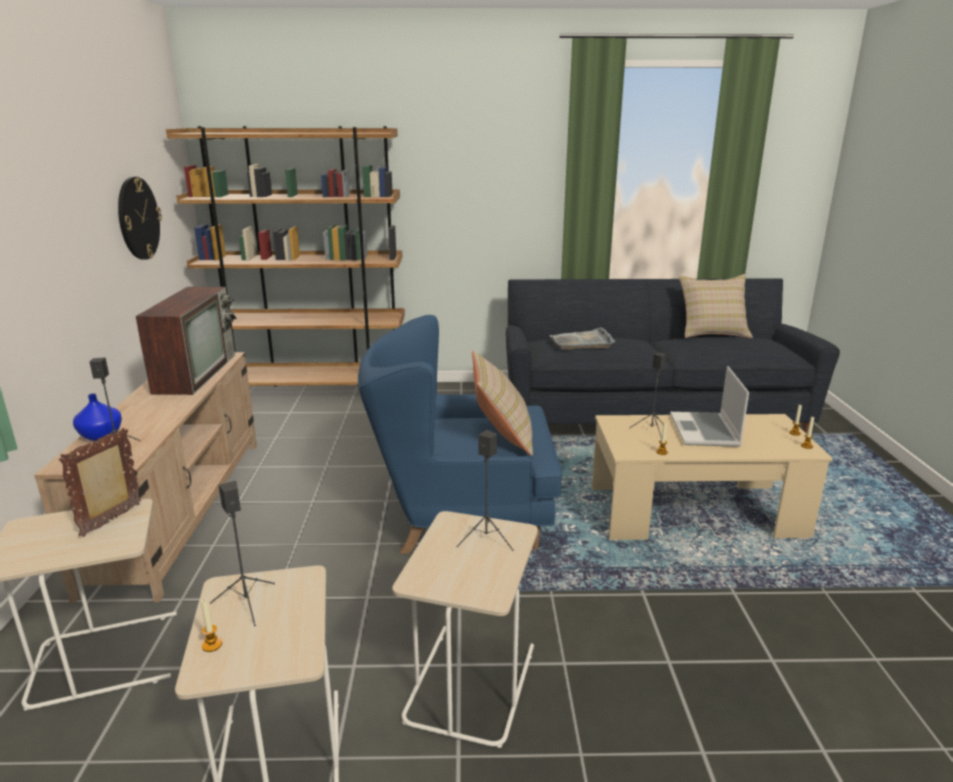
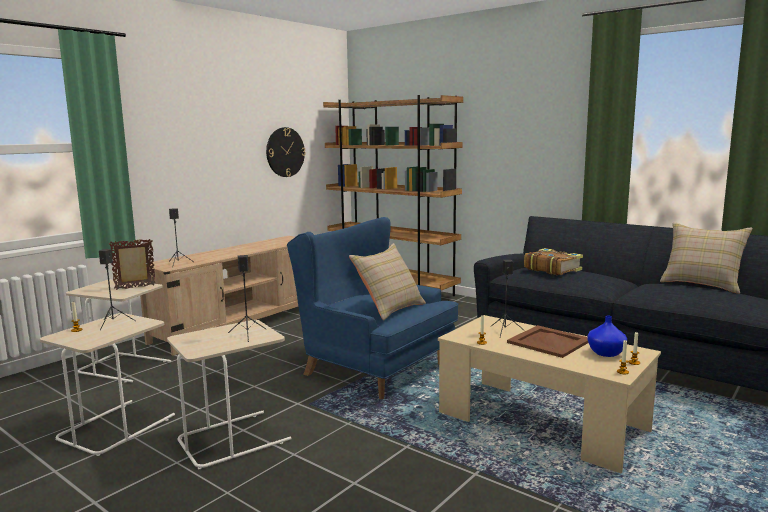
camera: 40 degrees right, 10 degrees down
blue vase [73,394,122,441] -> blue vase moved to [587,315,627,357]
television [135,287,237,395] -> none
grey tray [549,327,615,350] -> book [524,248,583,275]
laptop [670,366,749,447] -> brown tray [507,325,588,358]

